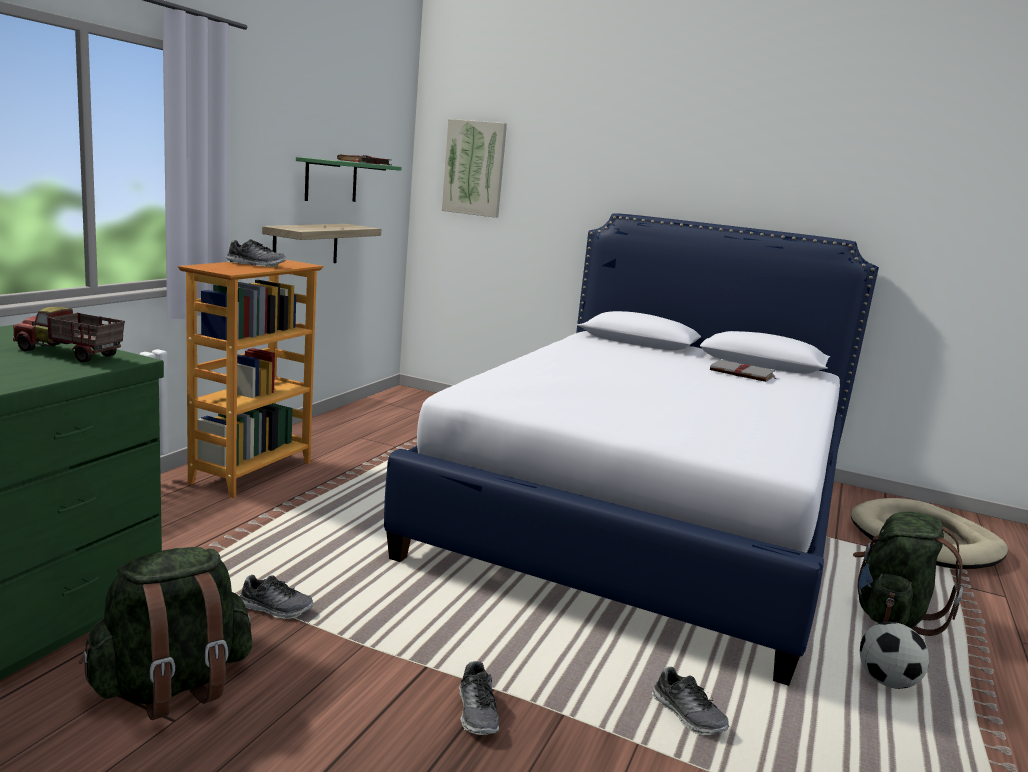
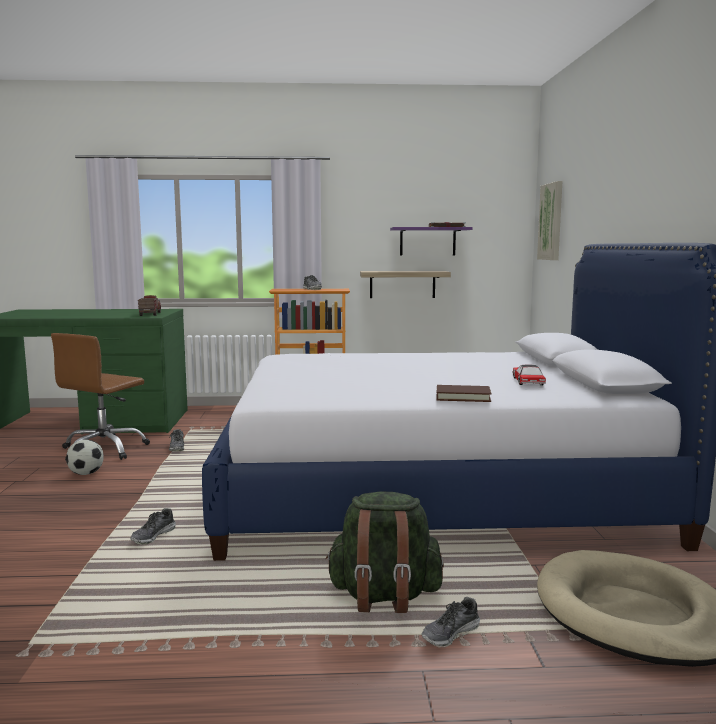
camera: 65 degrees right, 5 degrees down
green backpack [79,547,253,720] -> brown office chair [51,333,150,460]
green shelf [296,157,402,202] -> purple shelf [390,227,473,256]
shoe [459,661,499,735] -> shoe moved to [421,597,480,647]
grey book [710,359,777,382] -> toy car [513,364,546,385]
football [860,622,929,689] -> football moved to [66,440,104,475]
none -> brown book [436,385,491,402]

